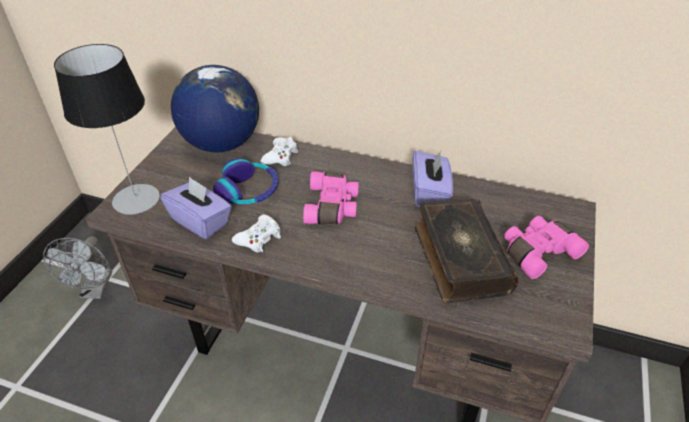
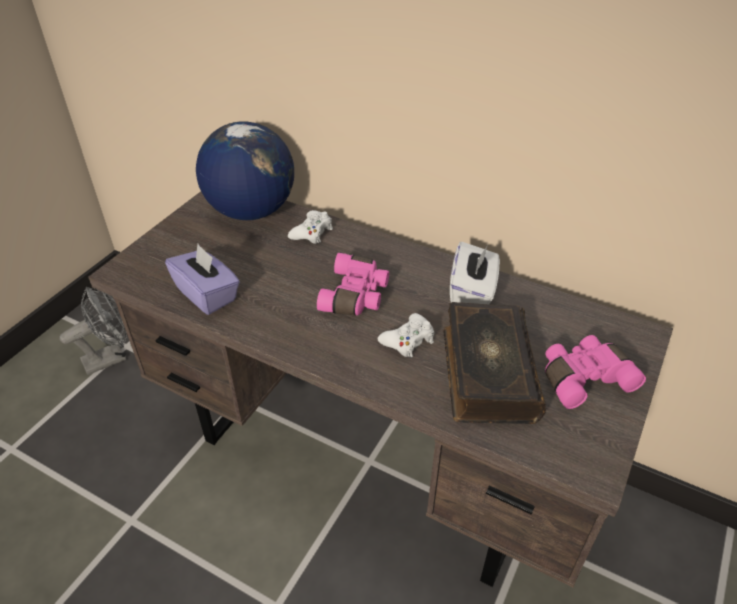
camera: 10 degrees right, 0 degrees up
grey fan [43,236,112,299] -> grey fan turned 135 degrees counterclockwise [60,287,127,375]
table lamp [54,44,160,215] -> none
headphones [213,158,279,204] -> none
white game controller [232,214,281,253] -> white game controller moved to [378,313,435,358]
purple tissue box [412,150,453,207] -> white tissue box [450,242,500,304]

